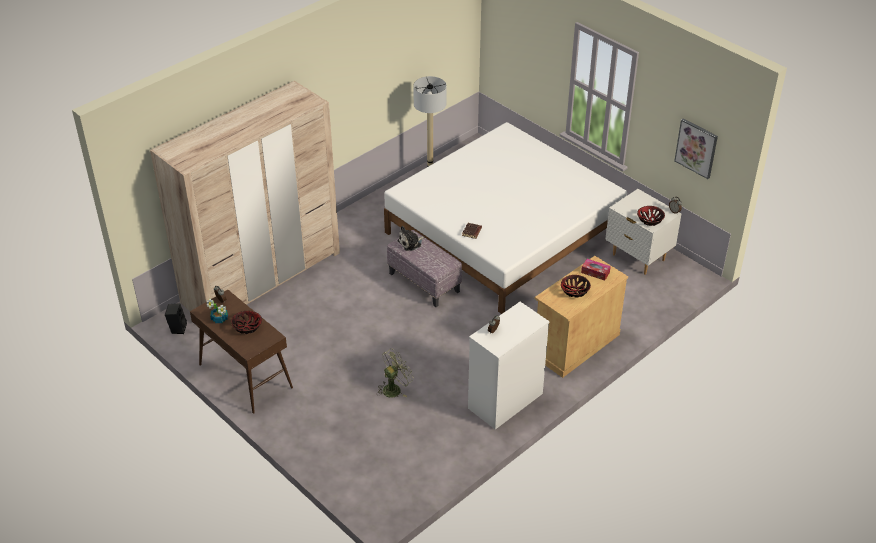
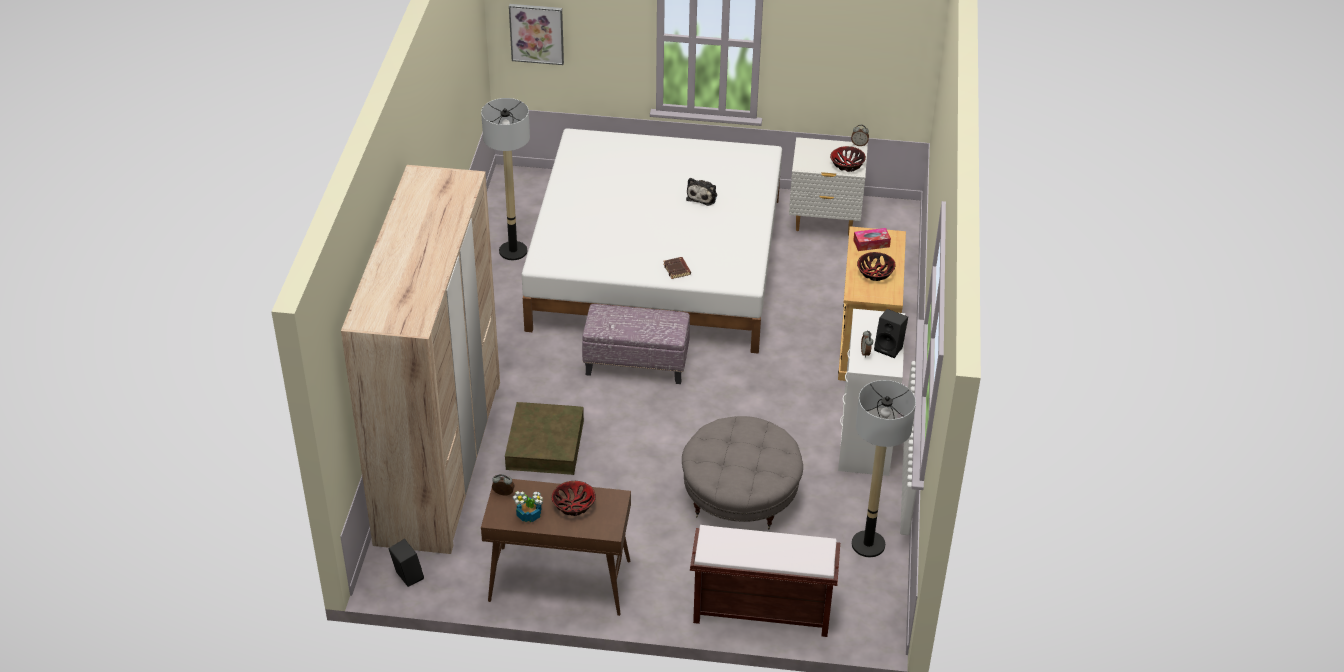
camera: 40 degrees left, 0 degrees up
green fan [377,348,414,398] -> grey ottoman [682,416,803,529]
plush toy [398,226,424,251] -> plush toy moved to [686,178,717,206]
picture [674,118,718,179] -> picture moved to [509,4,564,65]
none -> brown storage box [505,402,584,475]
none -> brown bench [690,525,840,637]
none -> floor lamp [852,380,916,557]
none -> black speaker [874,309,908,358]

